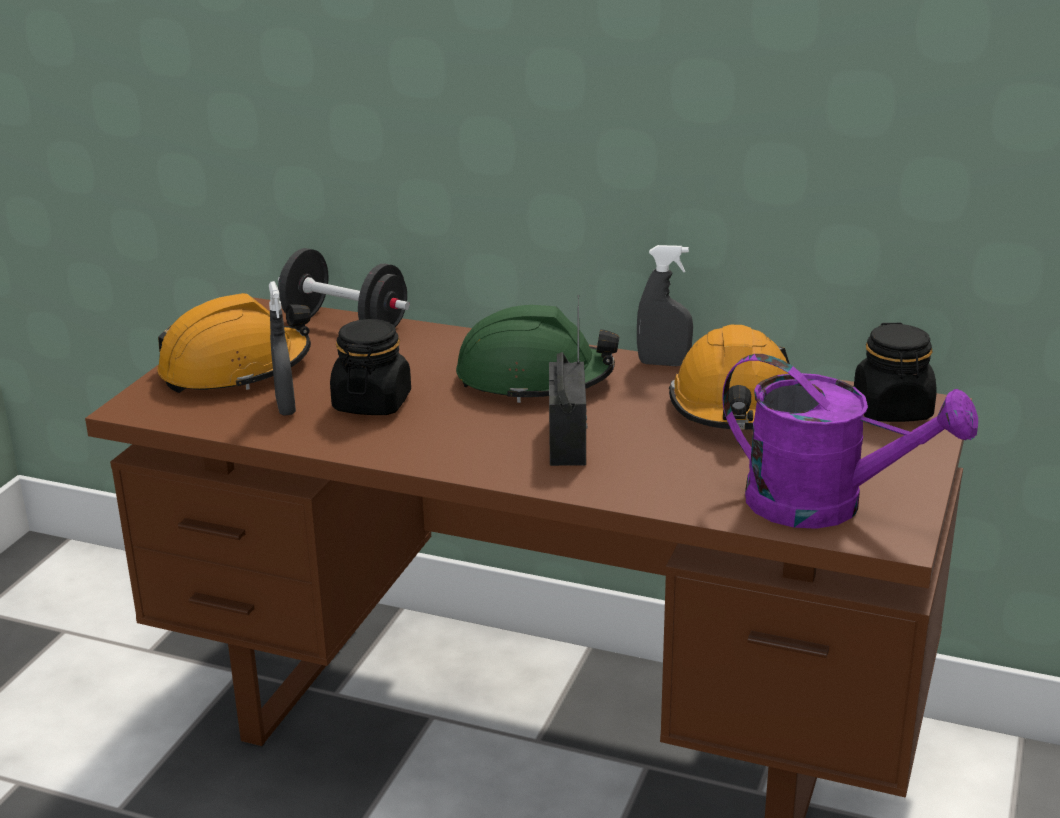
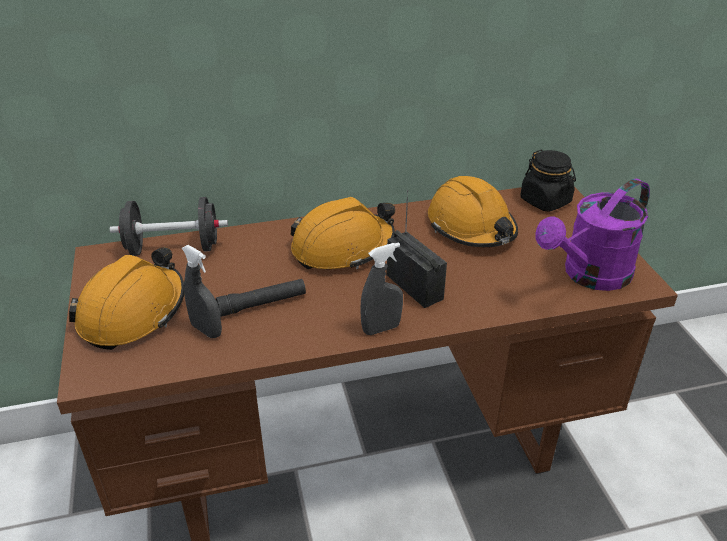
camera: 35 degrees left, 10 degrees up
black jar [330,319,411,415] -> black flashlight [216,279,306,317]
green hard hat [456,305,619,403] -> orange hard hat [291,197,395,269]
grey spray bottle [637,245,693,366] -> grey spray bottle moved to [360,242,403,335]
purple watering can [722,354,978,529] -> purple watering can turned 150 degrees clockwise [535,179,650,291]

